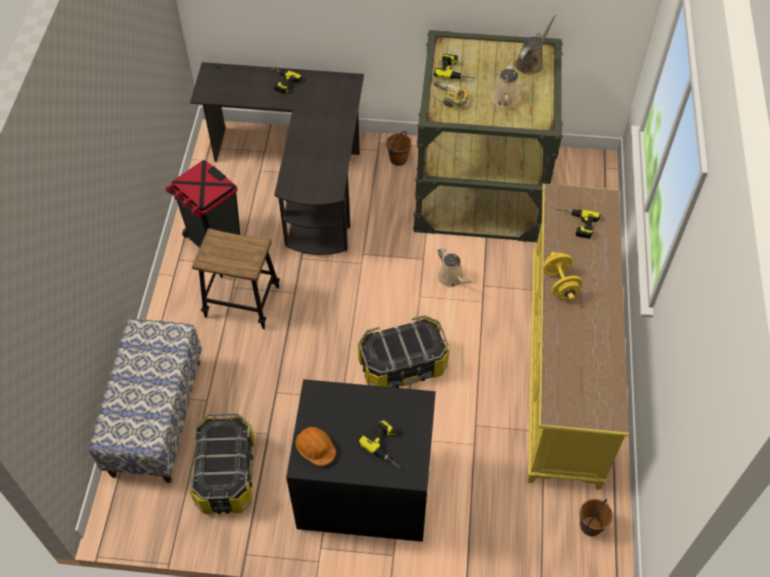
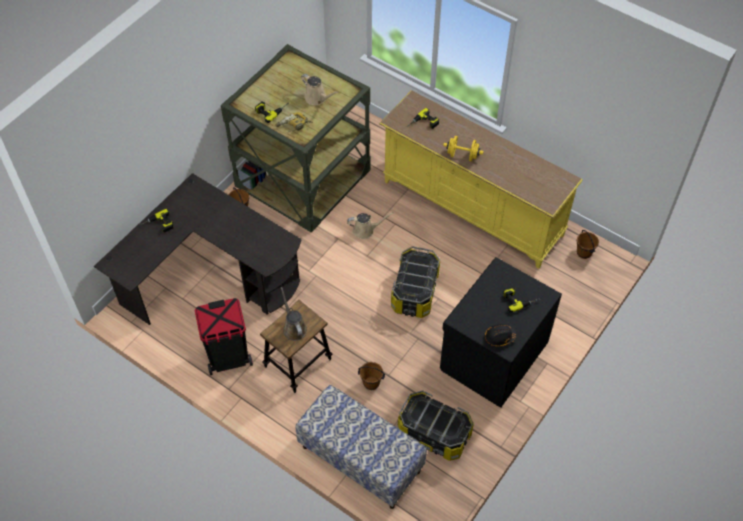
camera: 60 degrees left, 0 degrees up
orange hard hat [296,427,336,466] -> black hard hat [485,324,517,347]
brown watering can [515,15,556,75] -> brown watering can moved to [281,287,307,341]
none -> brown bucket [358,362,385,390]

